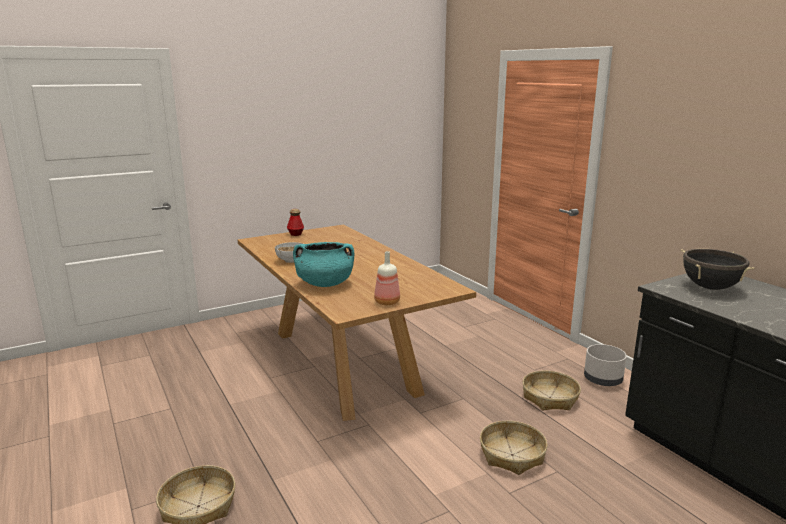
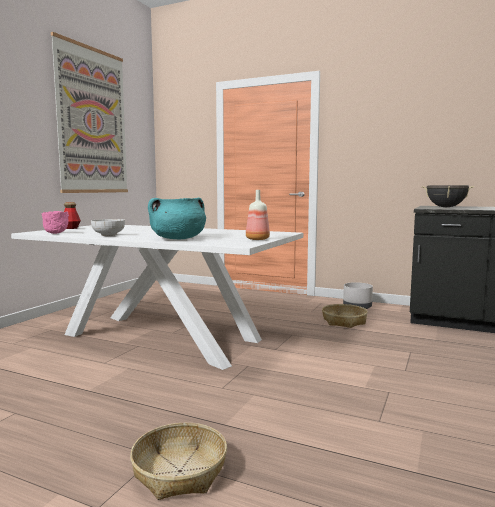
camera: 35 degrees left, 10 degrees down
brown dining table [238,225,476,421] -> white dining table [11,225,303,370]
basket [480,421,547,475] -> none
none -> pink bowl [42,211,69,234]
none -> picture [51,32,128,193]

